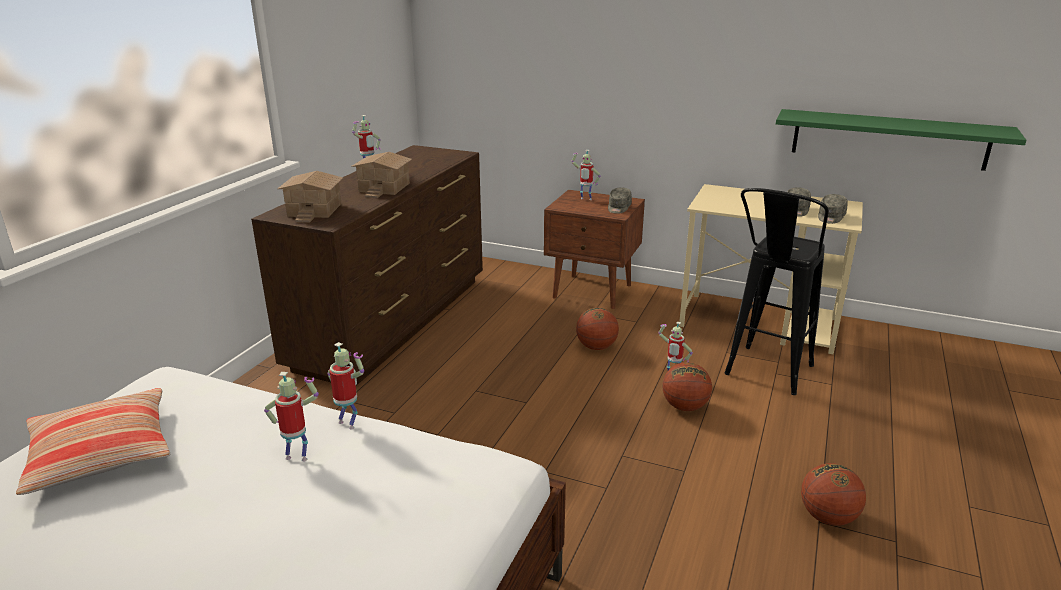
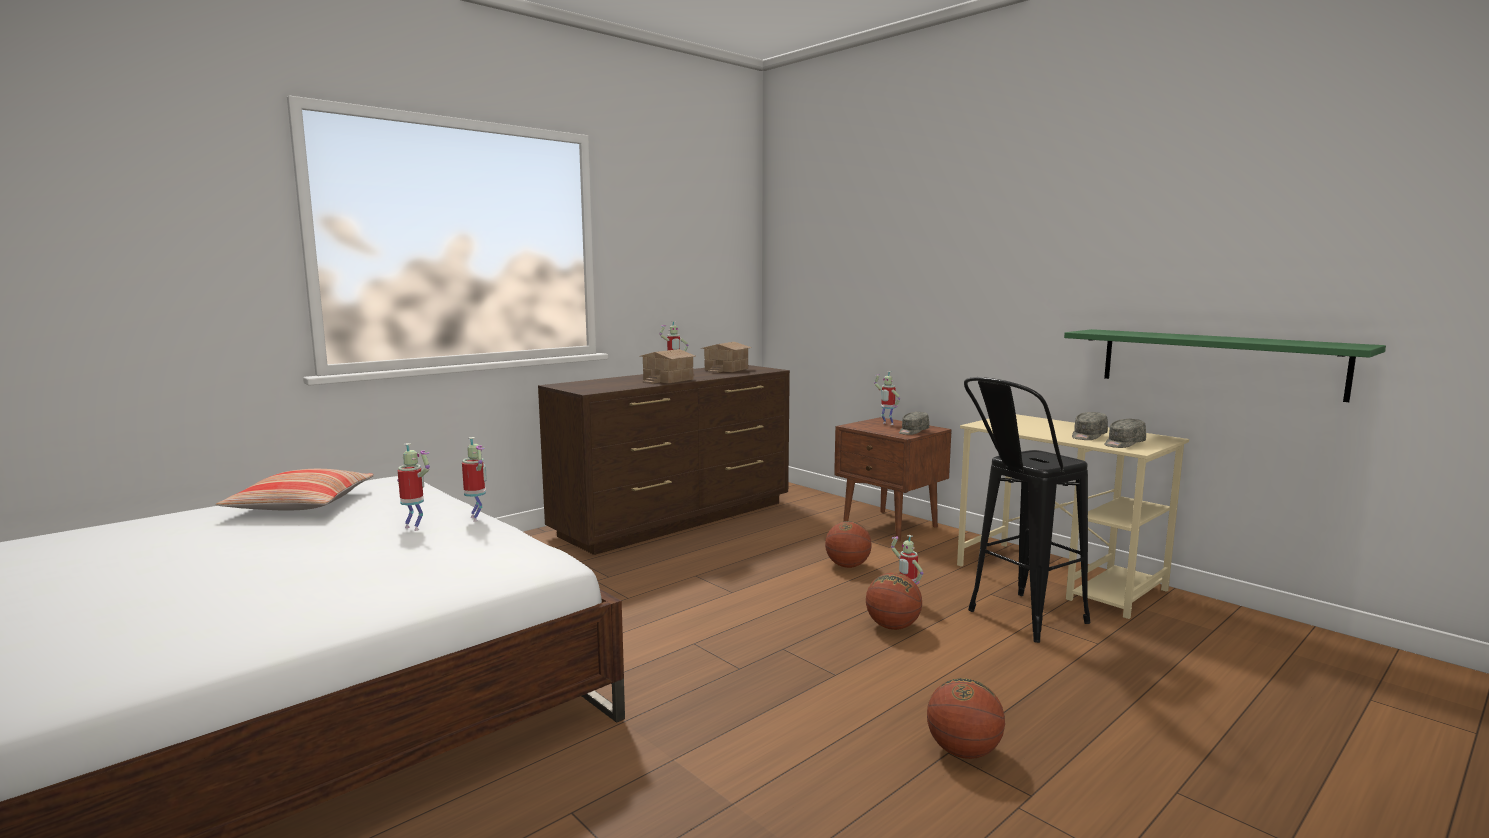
camera: 25 degrees right, 15 degrees down
toy house [277,171,343,223] -> toy house moved to [700,342,752,373]

